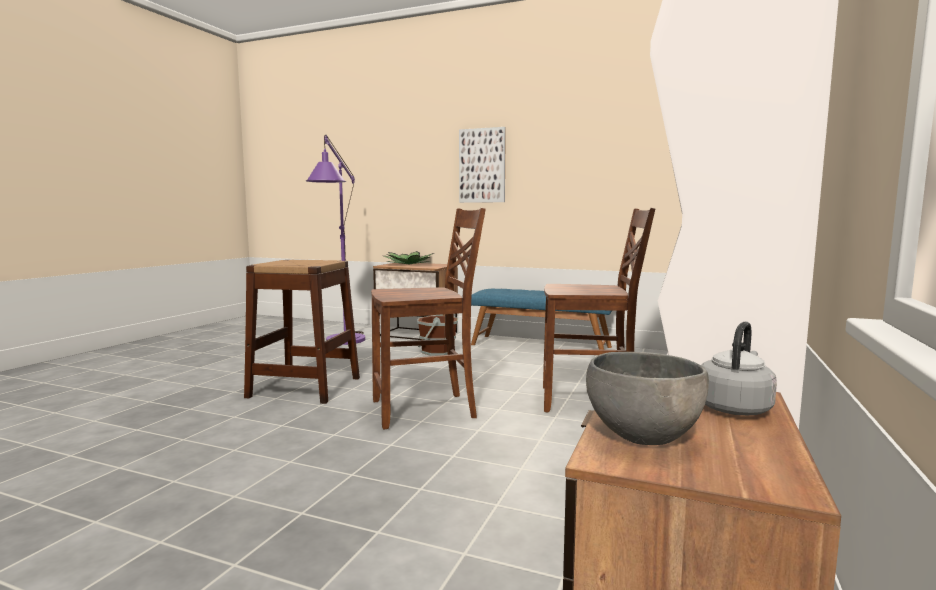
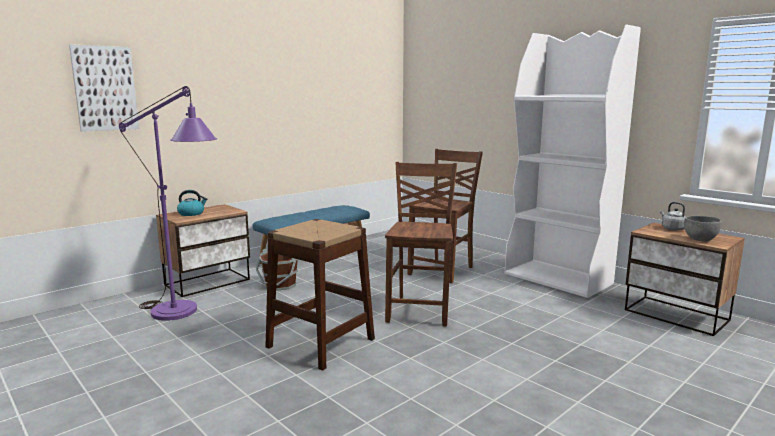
camera: 65 degrees left, 5 degrees up
potted plant [384,251,434,264] -> kettle [177,190,207,216]
picture [459,127,506,203] -> picture moved to [69,44,139,132]

